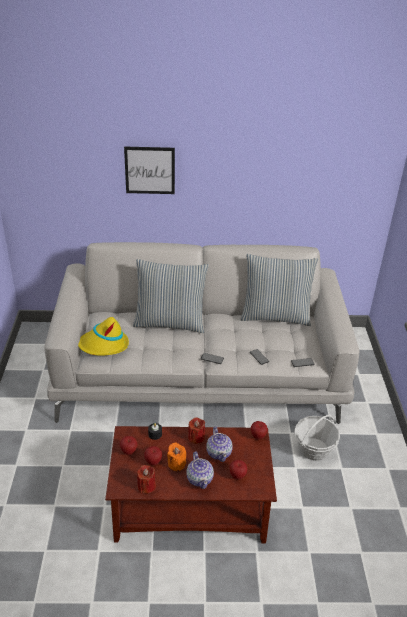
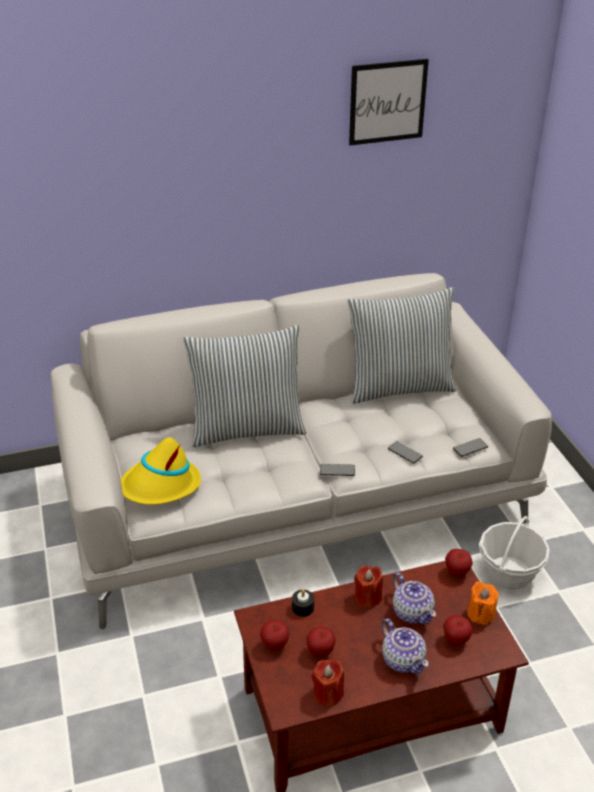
camera: 15 degrees left, 0 degrees up
picture [124,147,175,194] -> picture moved to [349,59,429,145]
orange candle [167,442,186,471] -> orange candle moved to [467,581,499,625]

